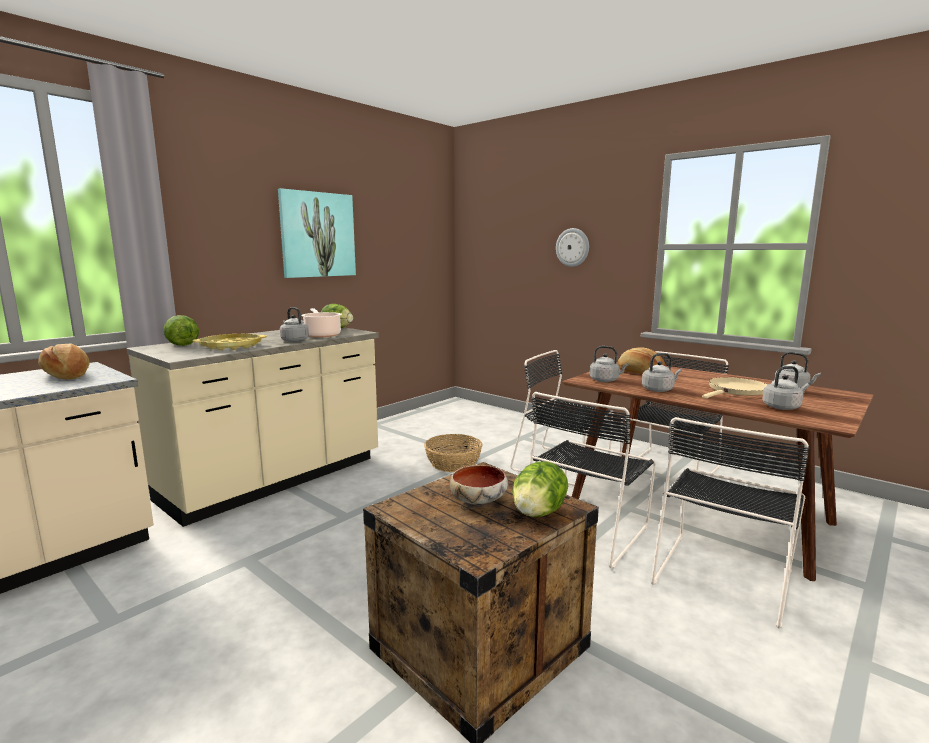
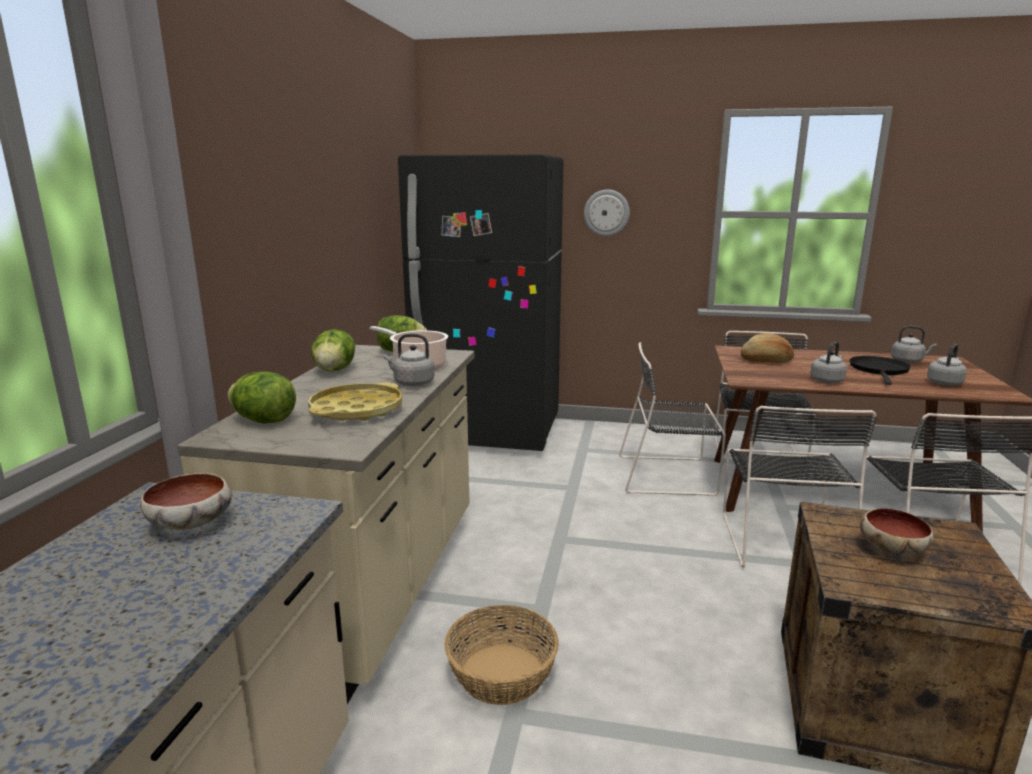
camera: 30 degrees left, 5 degrees up
bread [38,343,90,379] -> bowl [140,473,232,530]
picture [278,188,356,278] -> none
basket [424,434,483,472] -> basket moved to [445,605,559,705]
lettuce [512,462,568,517] -> lettuce moved to [311,329,355,372]
grey kettle [590,346,629,382] -> none
beige frying pan [702,377,768,399] -> black frying pan [850,356,911,385]
none -> black fridge [398,154,563,451]

